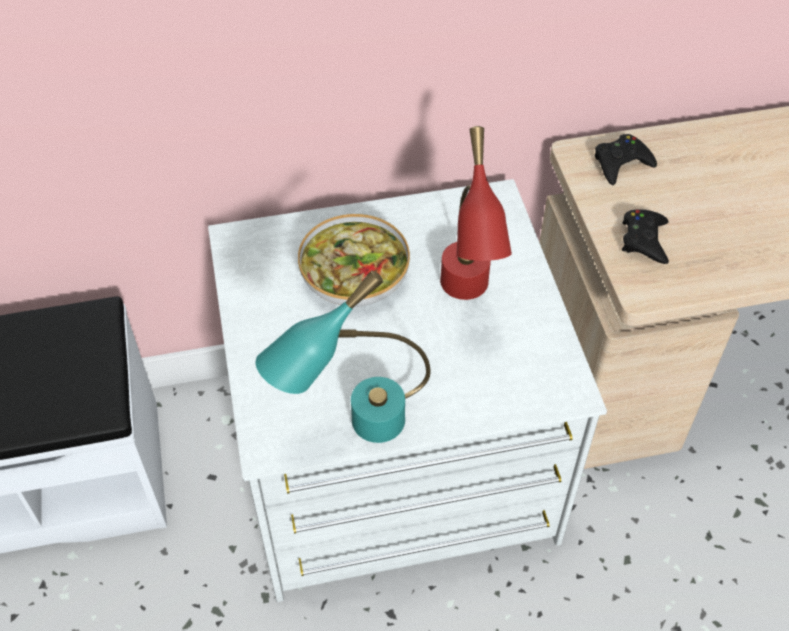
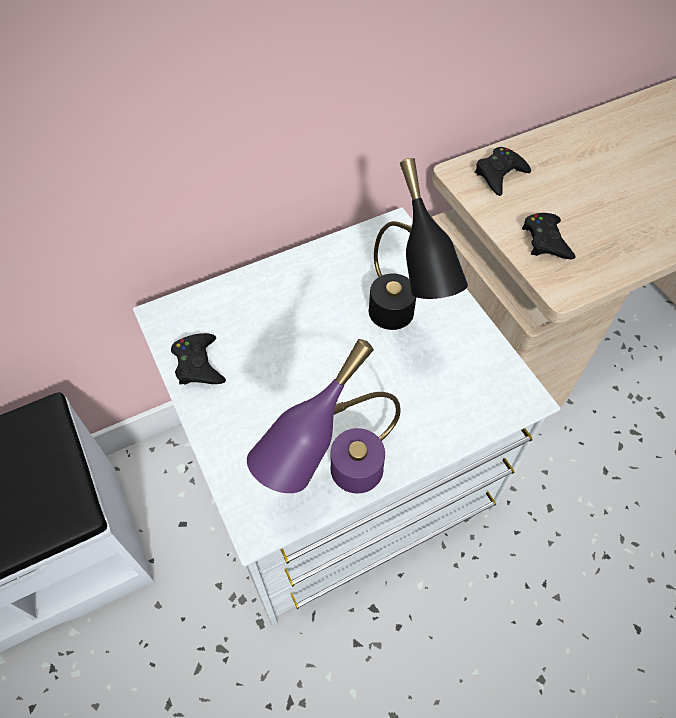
camera: 15 degrees left, 5 degrees up
turquoise table lamp [256,270,431,443] -> purple table lamp [247,339,400,493]
bowl [298,214,410,307] -> none
red table lamp [440,126,512,300] -> black table lamp [369,158,468,330]
none -> black game controller [171,333,226,385]

